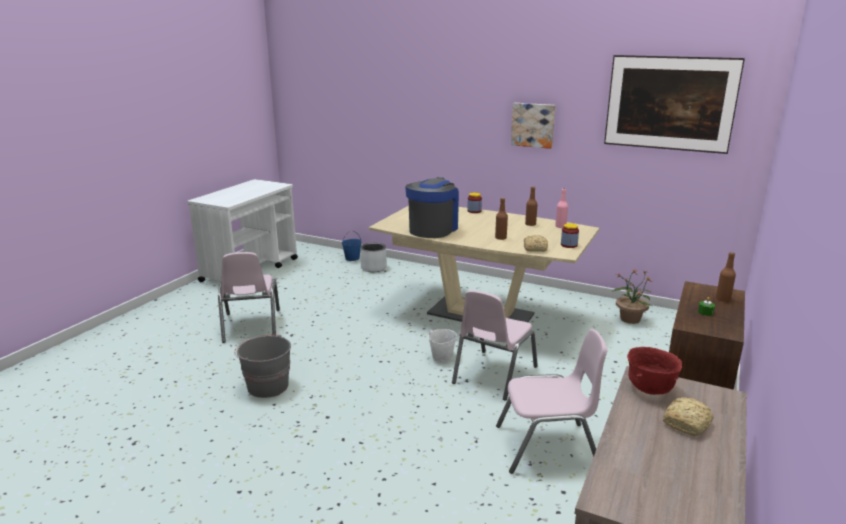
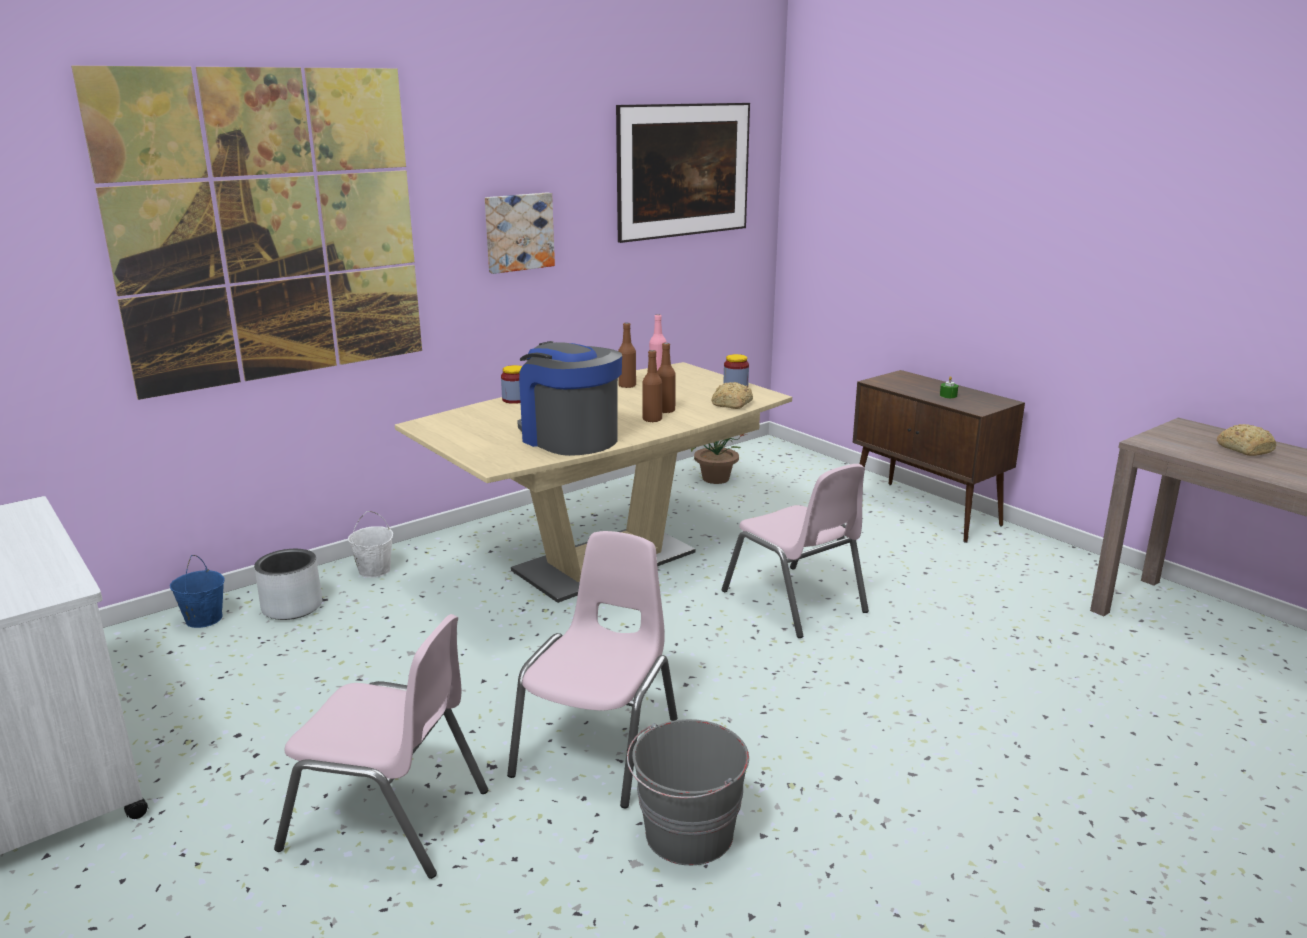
camera: 65 degrees left, 0 degrees up
white bucket [428,320,457,363] -> white bucket moved to [348,511,393,578]
pink chair [496,329,608,474] -> pink chair moved to [507,531,678,808]
red bowl [627,347,682,395] -> none
brown bottle [716,252,736,302] -> brown bottle moved to [642,350,662,422]
none -> picture [71,66,422,400]

